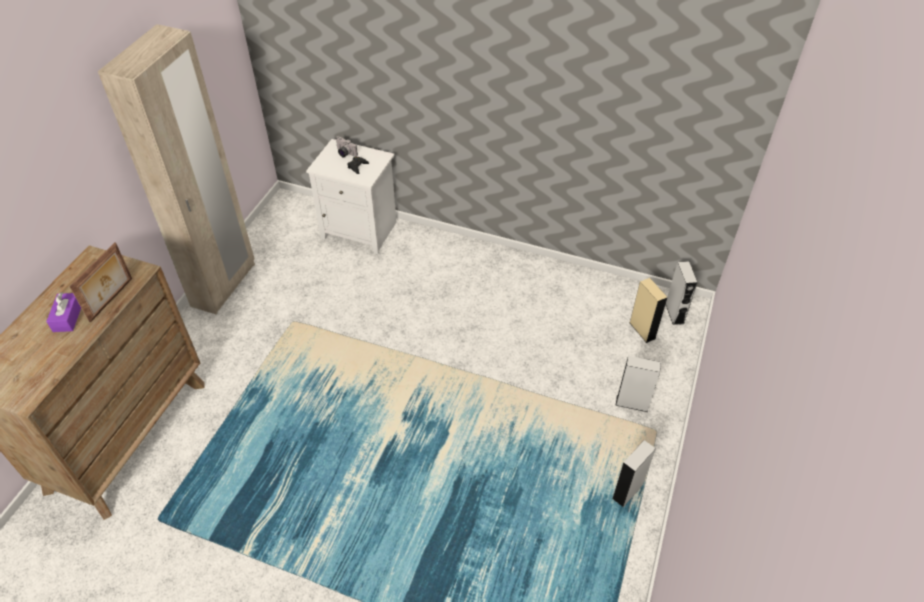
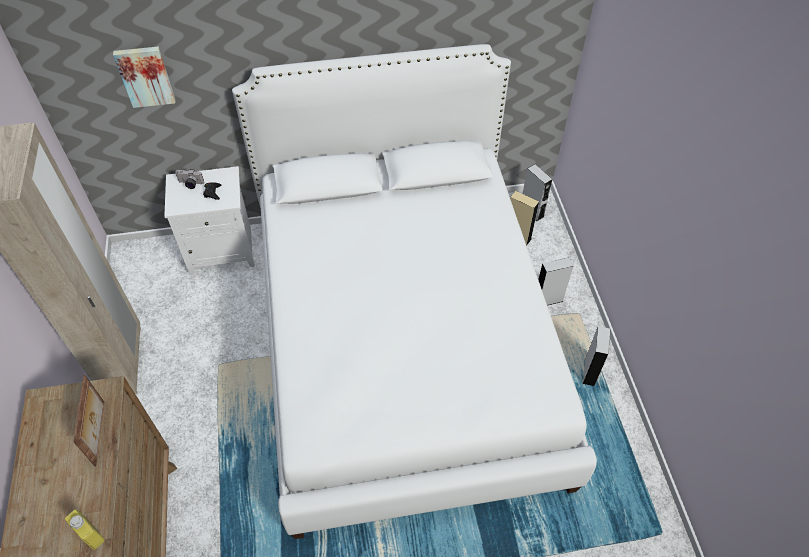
camera: 30 degrees left, 5 degrees up
purple tissue box [46,292,81,332] -> none
none -> yellow bottle [65,509,105,550]
none -> picture [113,46,175,108]
none -> white bed [232,44,597,539]

